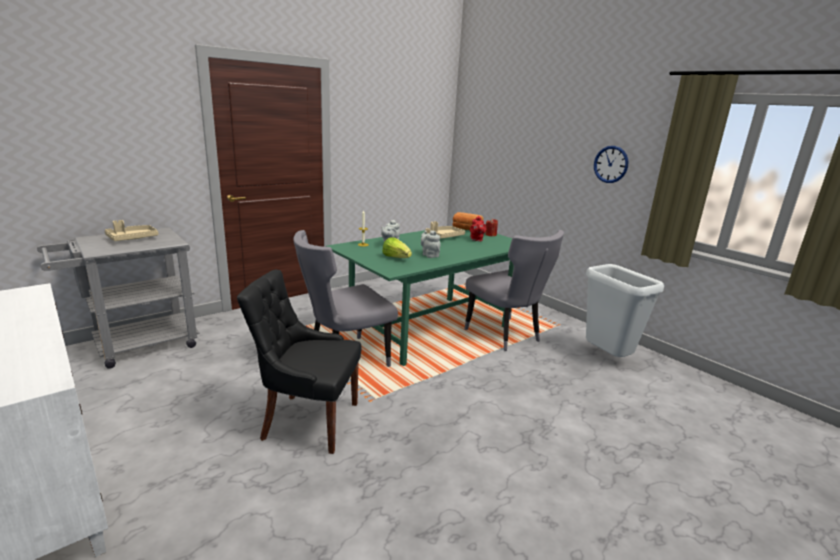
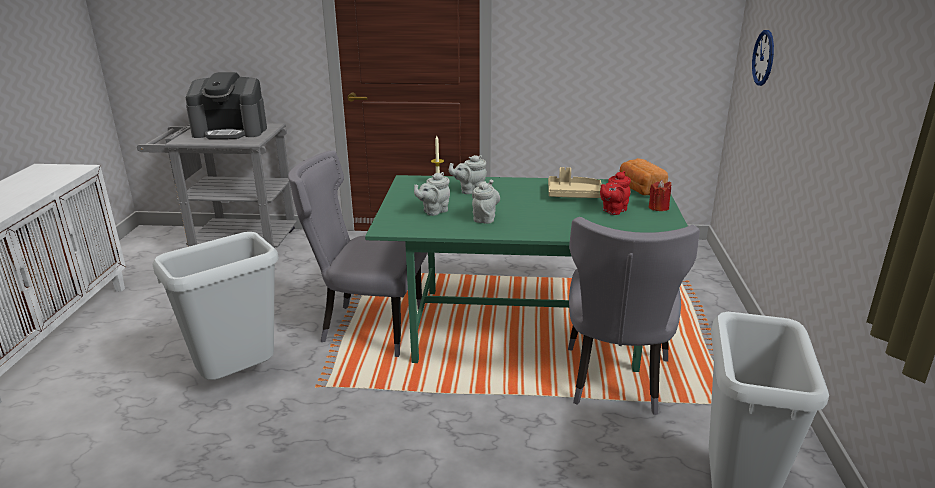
camera: 45 degrees right, 5 degrees up
beige tray [105,220,159,241] -> coffee machine [186,72,267,140]
black chair [237,270,362,454] -> grey trash can [152,232,279,380]
lettuce [382,237,412,258] -> grey teapot [414,172,450,216]
wall clock [594,146,628,183] -> wall clock moved to [752,30,774,86]

